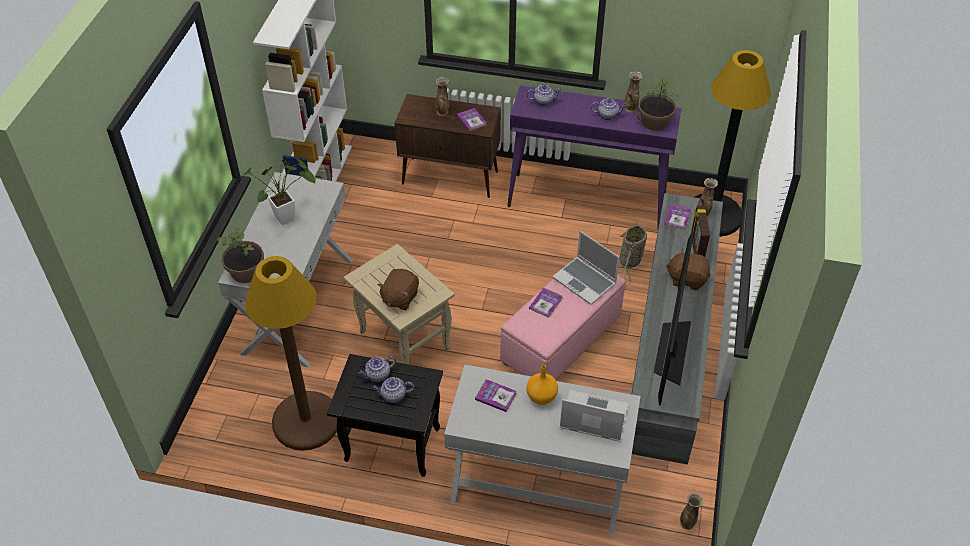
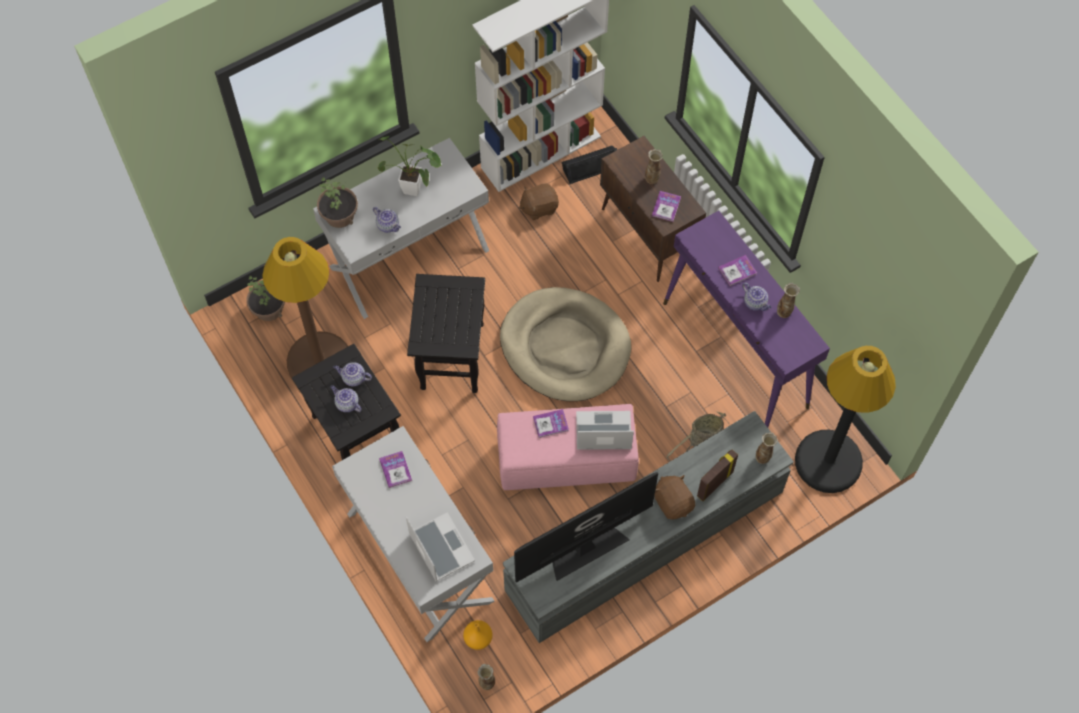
camera: 45 degrees right, 15 degrees up
beige side table [344,244,455,365] -> black side table [407,274,485,393]
brown plush toy [378,269,419,310] -> brown plush toy moved to [519,183,559,220]
teapot [527,85,561,106] -> teapot moved to [373,207,401,233]
orange vase [527,365,558,405] -> orange vase moved to [463,620,493,650]
laptop [552,231,620,305] -> laptop turned 90 degrees clockwise [576,411,634,450]
potted plant [637,76,678,131] -> potted plant moved to [246,276,285,321]
book [665,204,691,230] -> book moved to [718,255,757,286]
none -> beige dog bed [500,287,631,401]
none -> black speaker [562,145,617,184]

